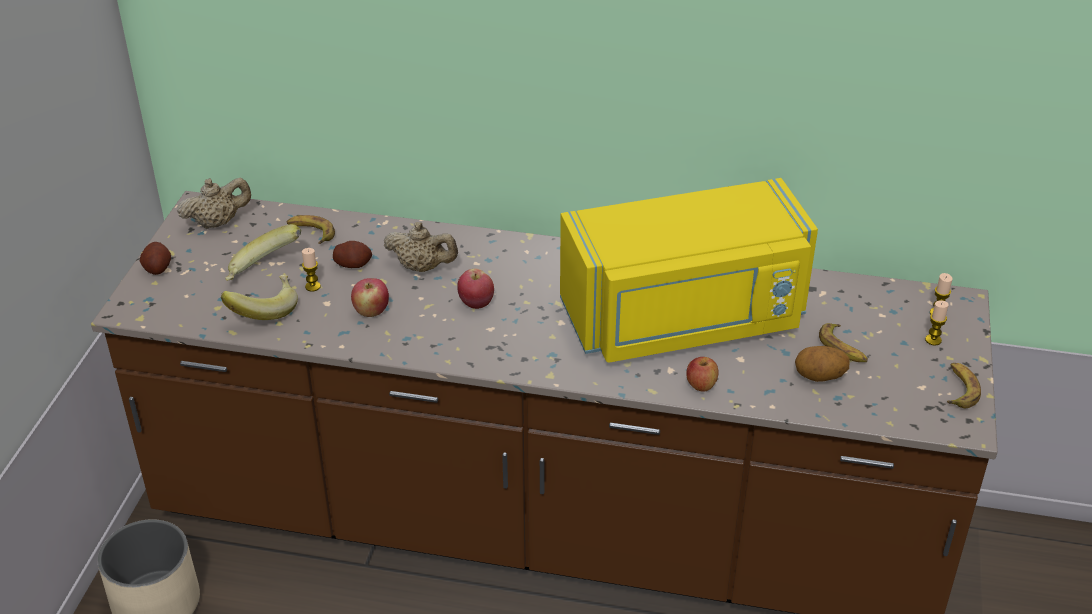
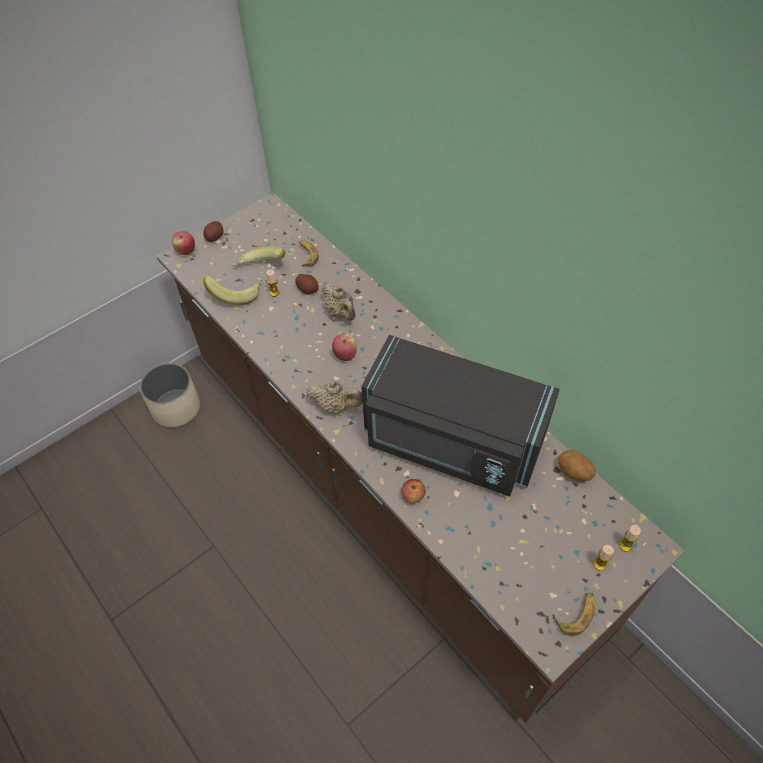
camera: 40 degrees right, 15 degrees up
beige teapot [177,178,251,229] -> beige teapot moved to [307,381,363,414]
apple [351,278,389,317] -> apple moved to [172,231,195,255]
yellow microwave [560,178,818,362] -> black microwave [361,335,560,497]
potato [795,346,849,382] -> potato moved to [558,450,596,482]
banana [819,323,868,362] -> none

